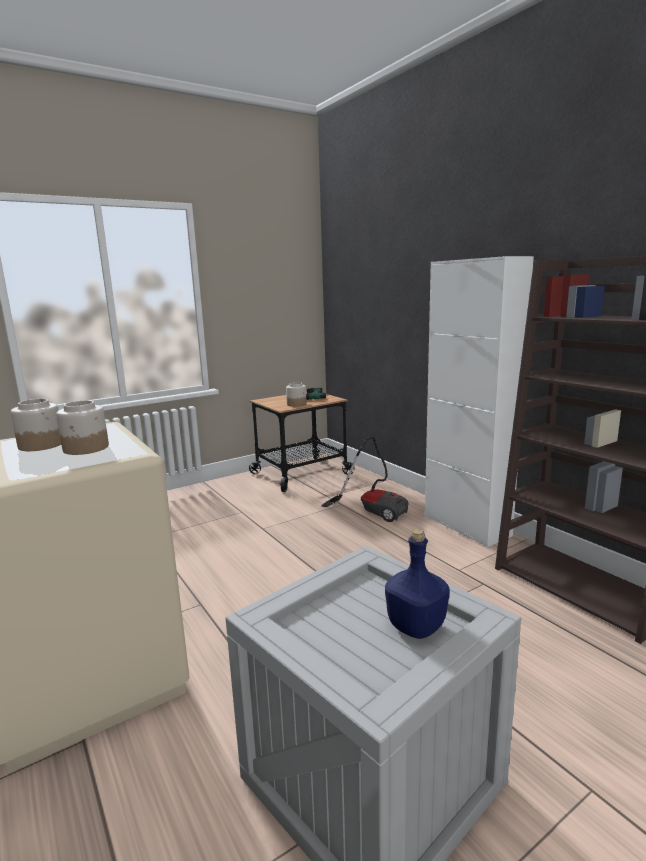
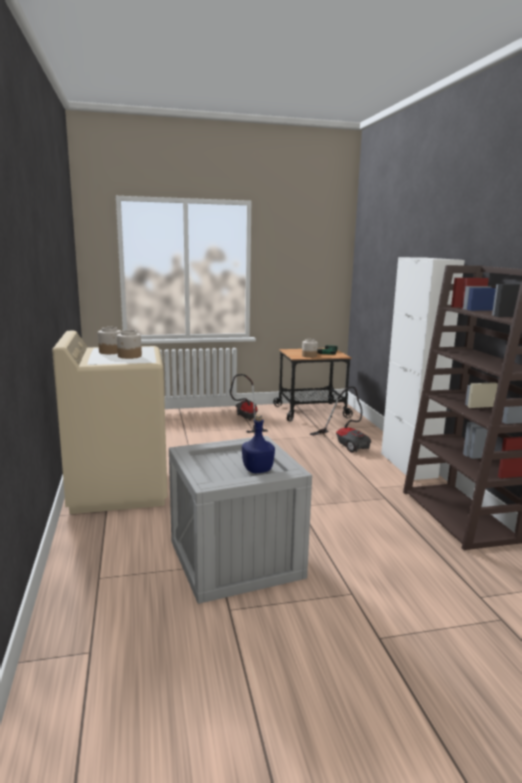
camera: 20 degrees right, 0 degrees up
none -> vacuum cleaner [230,374,268,433]

